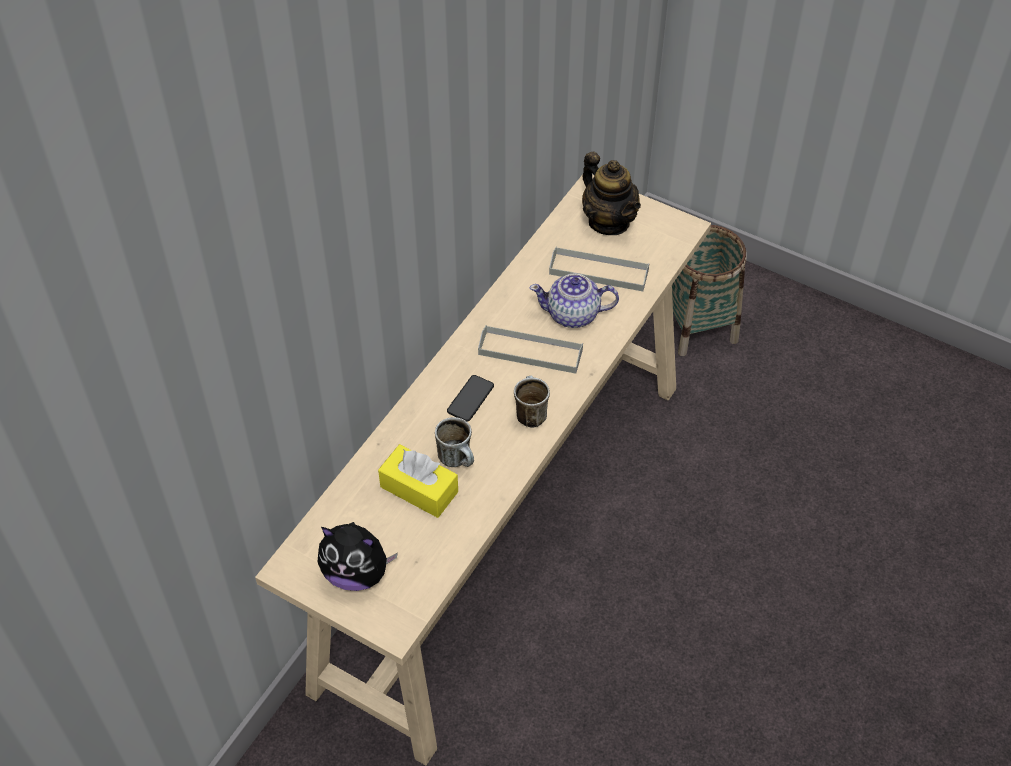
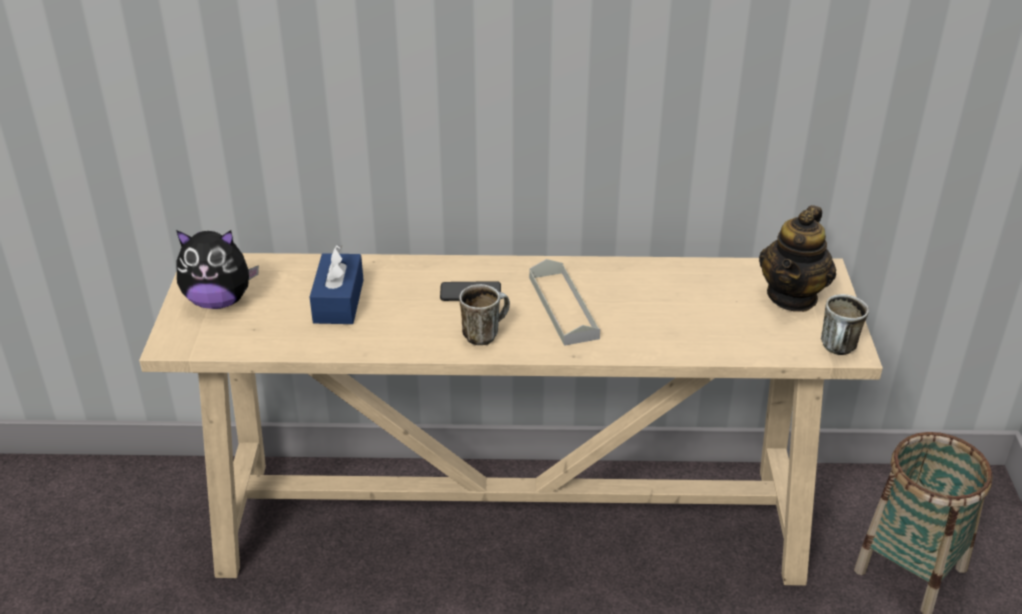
camera: 60 degrees right, 15 degrees down
plush toy [318,522,398,591] -> plush toy turned 75 degrees counterclockwise [176,230,259,309]
yellow tissue box [378,444,458,518] -> blue tissue box [310,245,363,324]
mug [435,417,474,467] -> mug moved to [821,294,869,355]
teapot [529,273,619,328] -> none
grey tray [549,246,649,291] -> none

